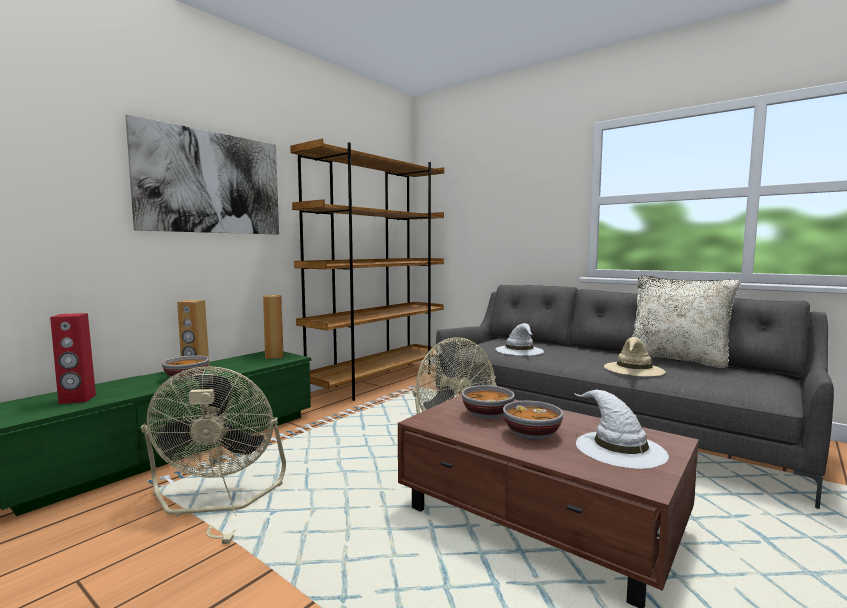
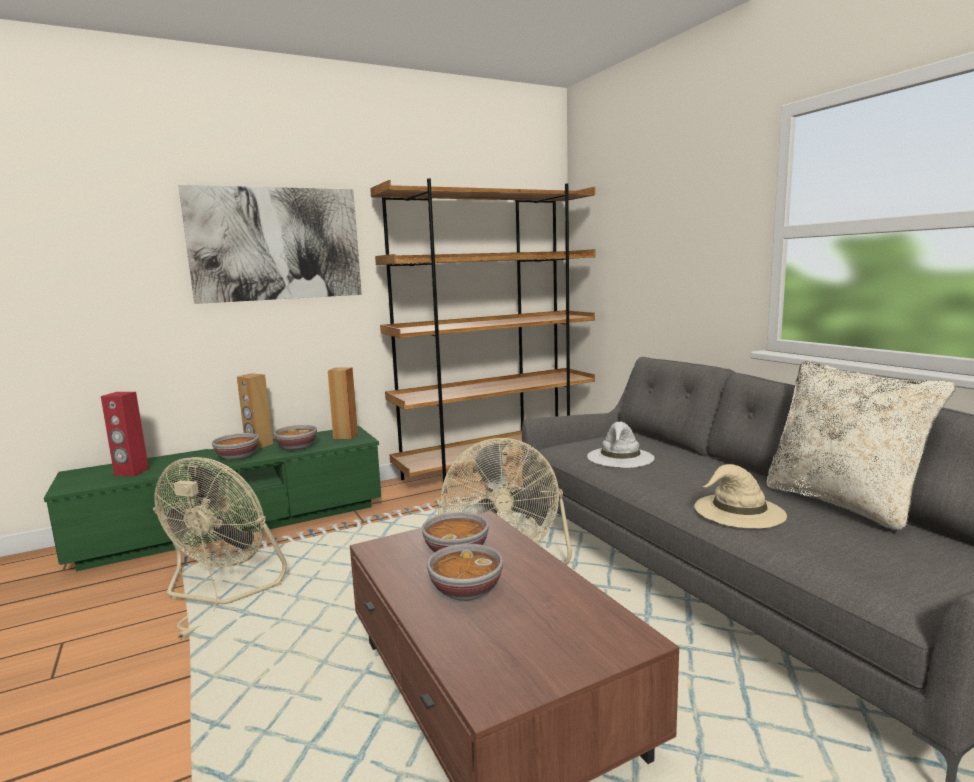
camera: 25 degrees right, 5 degrees up
white hat [574,390,669,469] -> none
none -> bowl [273,425,317,450]

